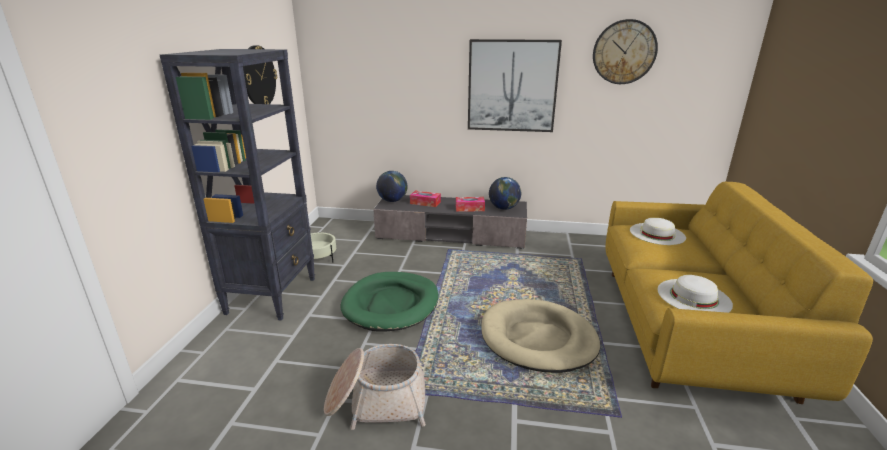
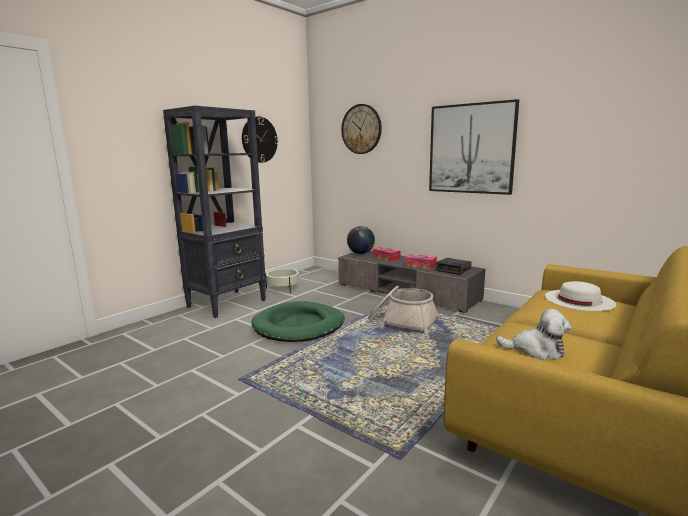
camera: 30 degrees right, 10 degrees down
basket [324,344,426,430] -> basket moved to [368,286,440,336]
beige dog bed [481,299,600,373] -> none
globe [489,177,521,210] -> alarm clock [436,258,472,275]
wall clock [593,19,658,84] -> wall clock moved to [341,104,382,154]
white hat [658,275,733,313] -> plush toy [496,309,572,360]

